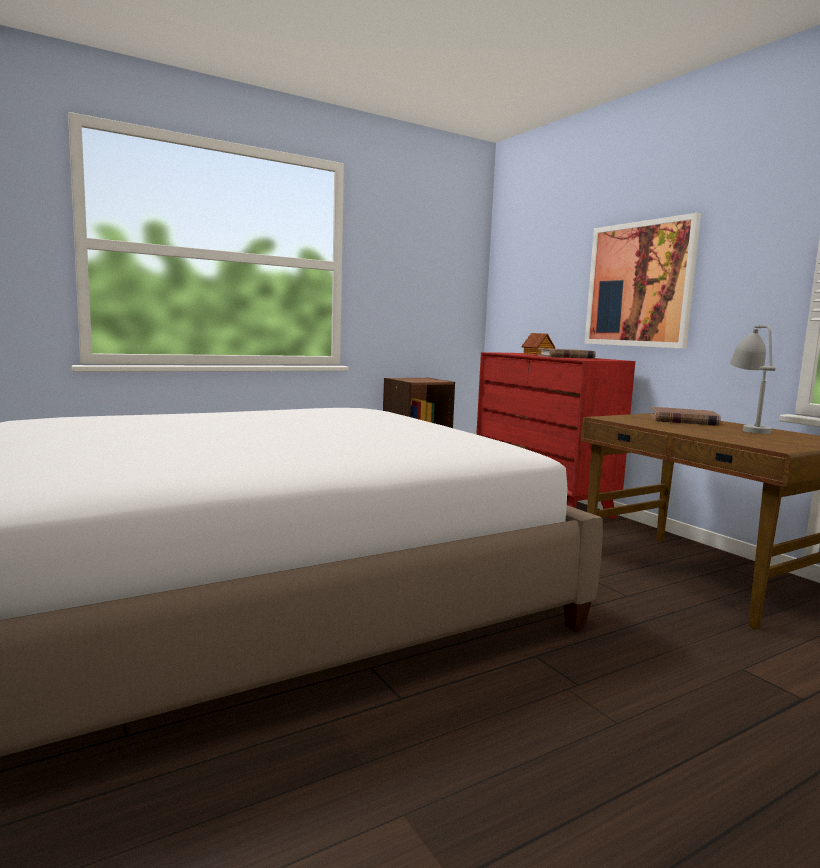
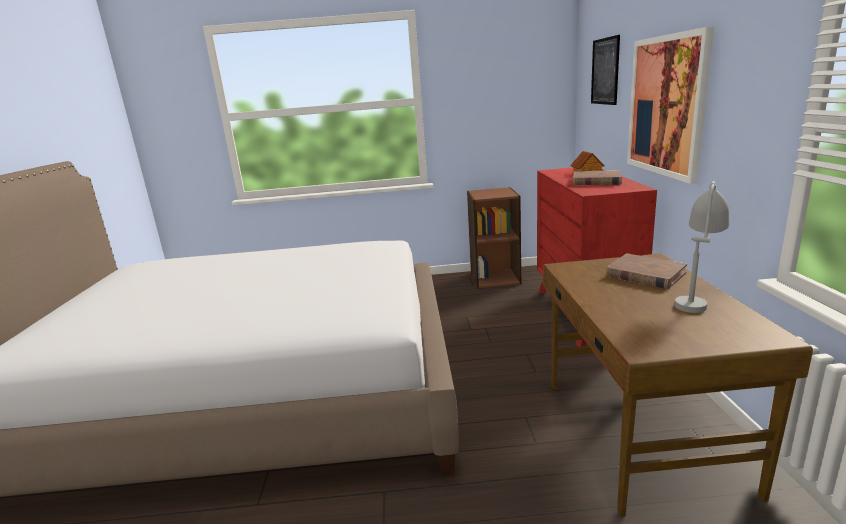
camera: 30 degrees right, 10 degrees up
none -> picture [591,35,620,105]

